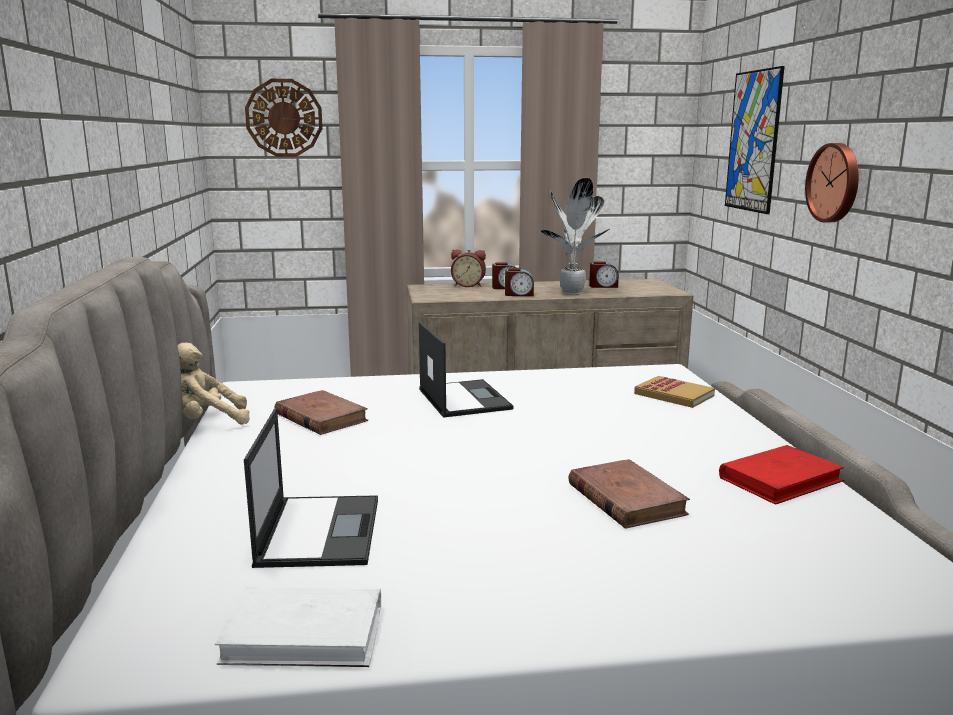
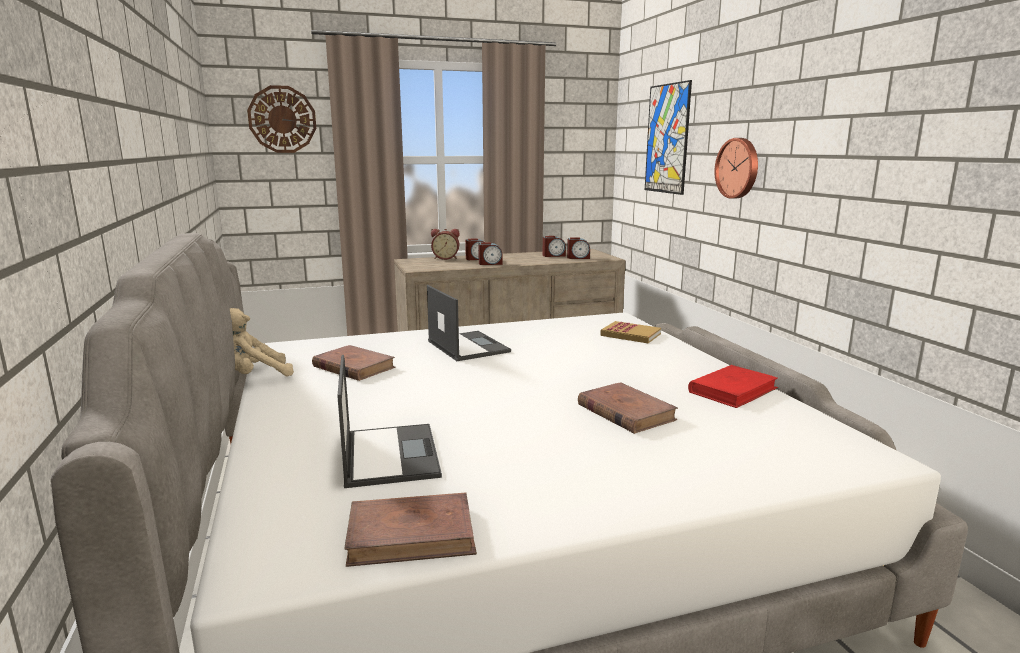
camera: 10 degrees left, 0 degrees up
white book [215,586,381,667] -> brown book [344,493,477,567]
potted plant [541,178,611,295] -> none
none -> alarm clock [567,237,590,259]

